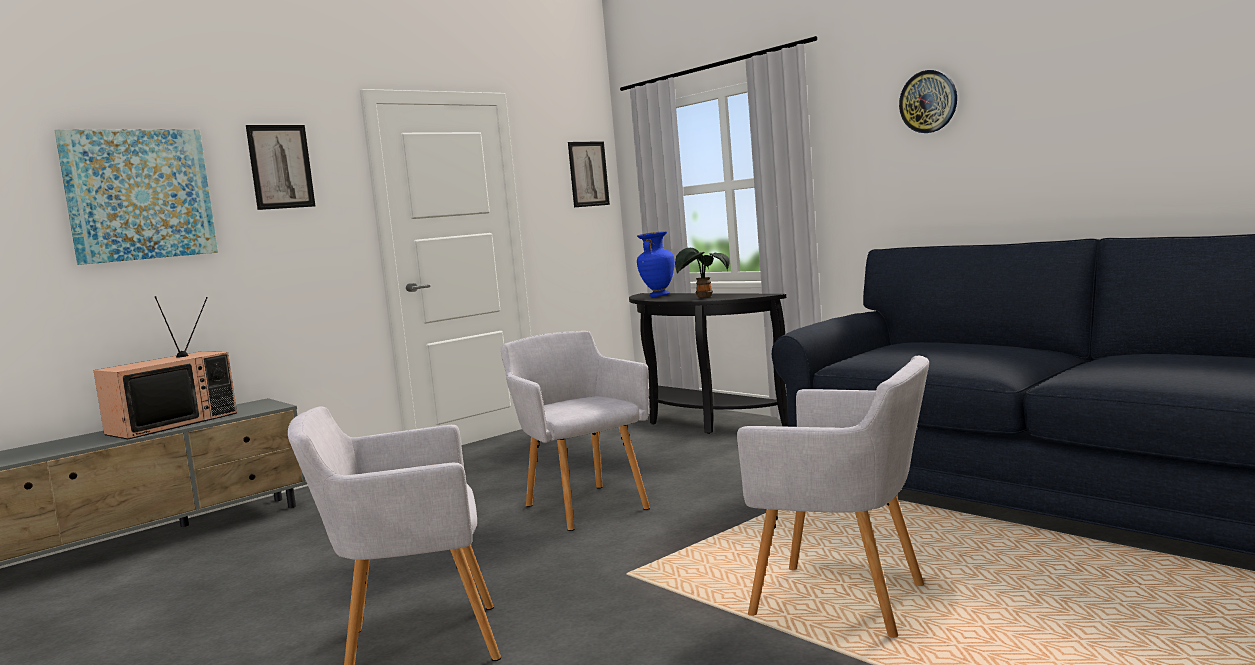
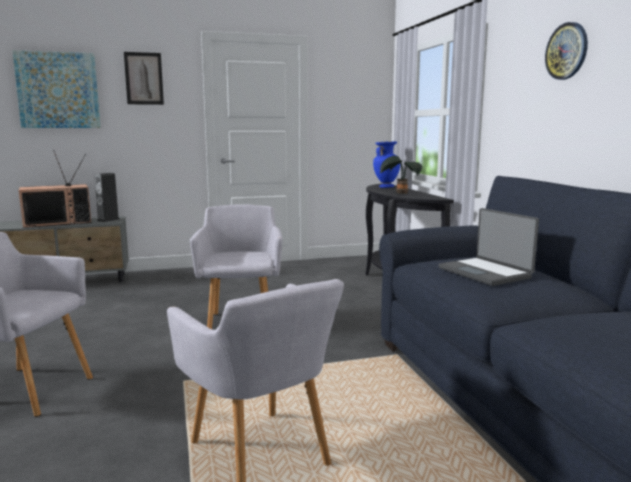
camera: 25 degrees right, 5 degrees up
picture [568,141,610,207] -> none
none -> speaker [94,173,120,222]
none -> laptop [438,208,539,286]

